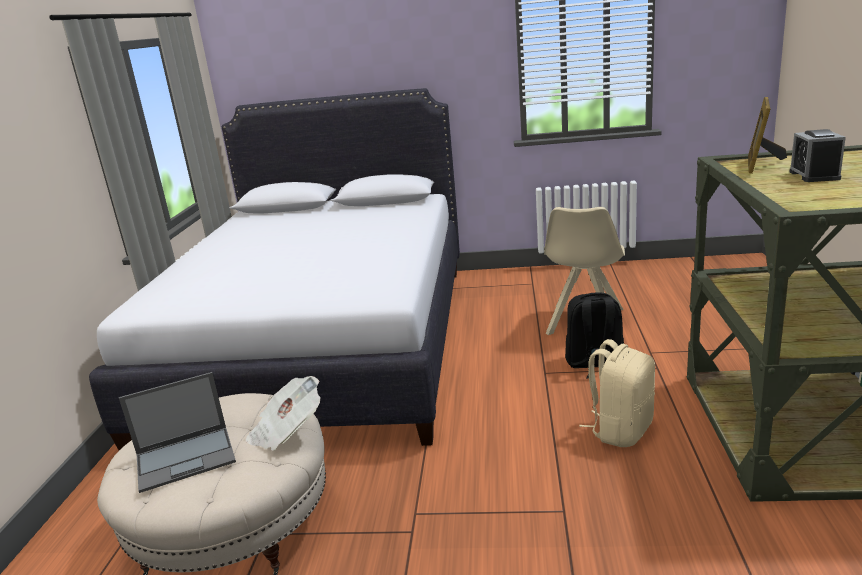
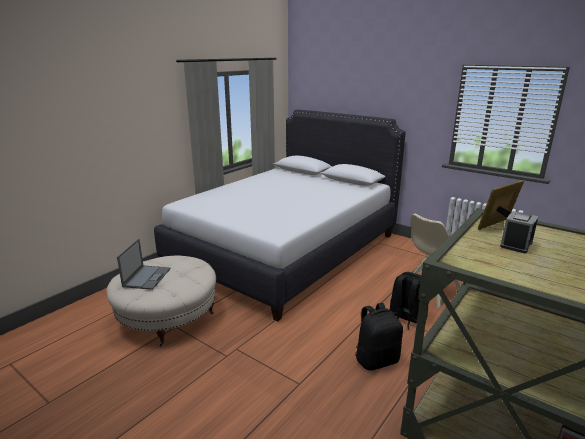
camera: 30 degrees right, 0 degrees up
laptop [119,372,236,493] -> laptop turned 90 degrees counterclockwise [117,239,171,290]
newspaper [246,376,320,451] -> none
beige backpack [579,339,655,447] -> black backpack [355,303,403,371]

